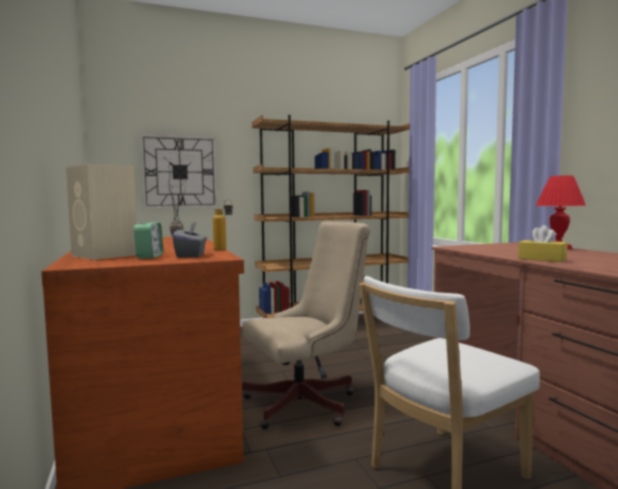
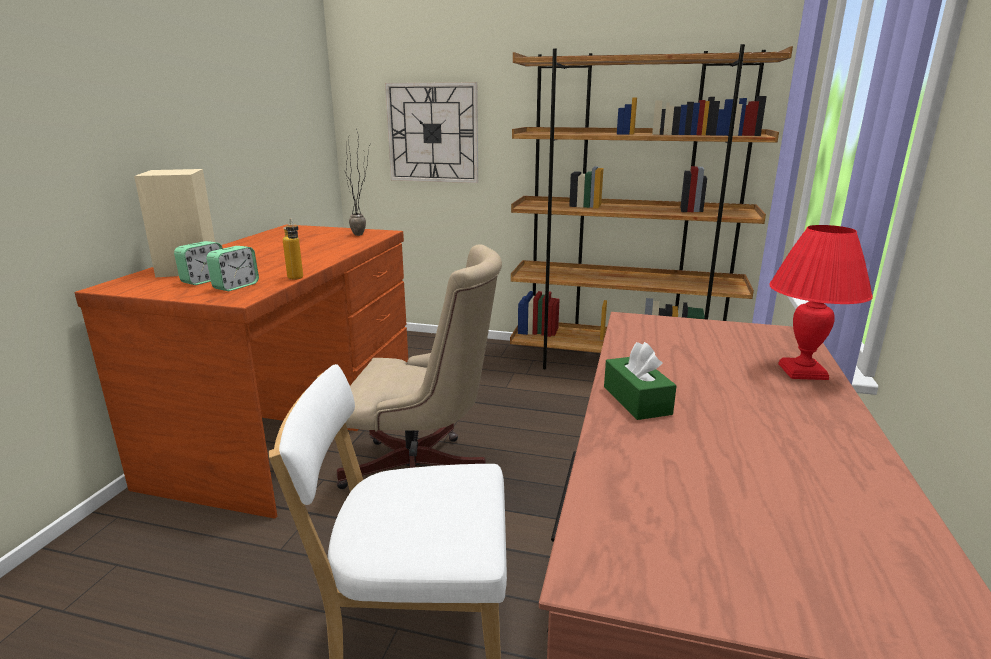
camera: 35 degrees right, 15 degrees up
grey tissue box [172,222,207,258] -> alarm clock [206,246,259,291]
yellow tissue box [518,225,567,262] -> green tissue box [604,342,677,420]

